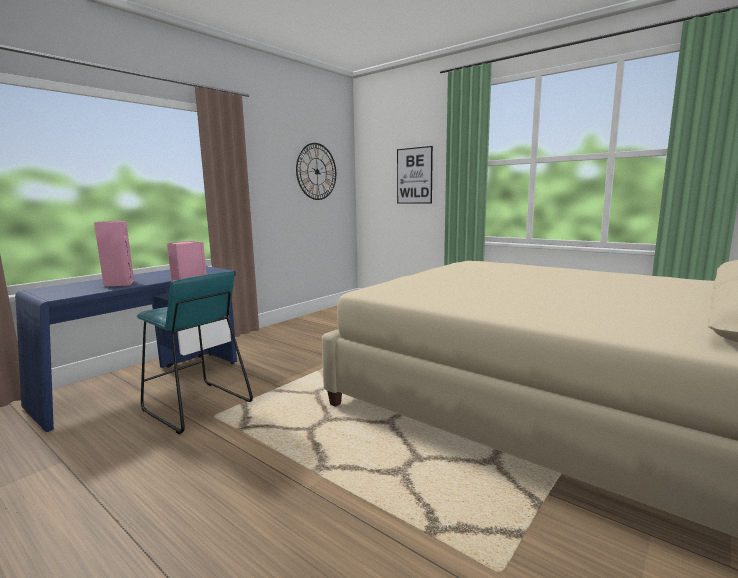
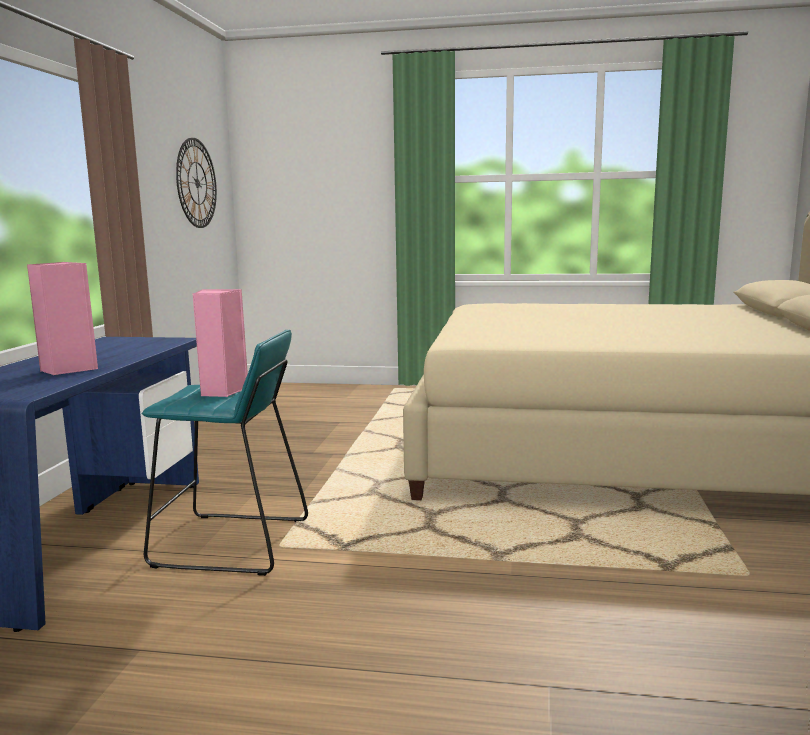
camera: 30 degrees left, 0 degrees up
picture [397,146,433,204] -> none

